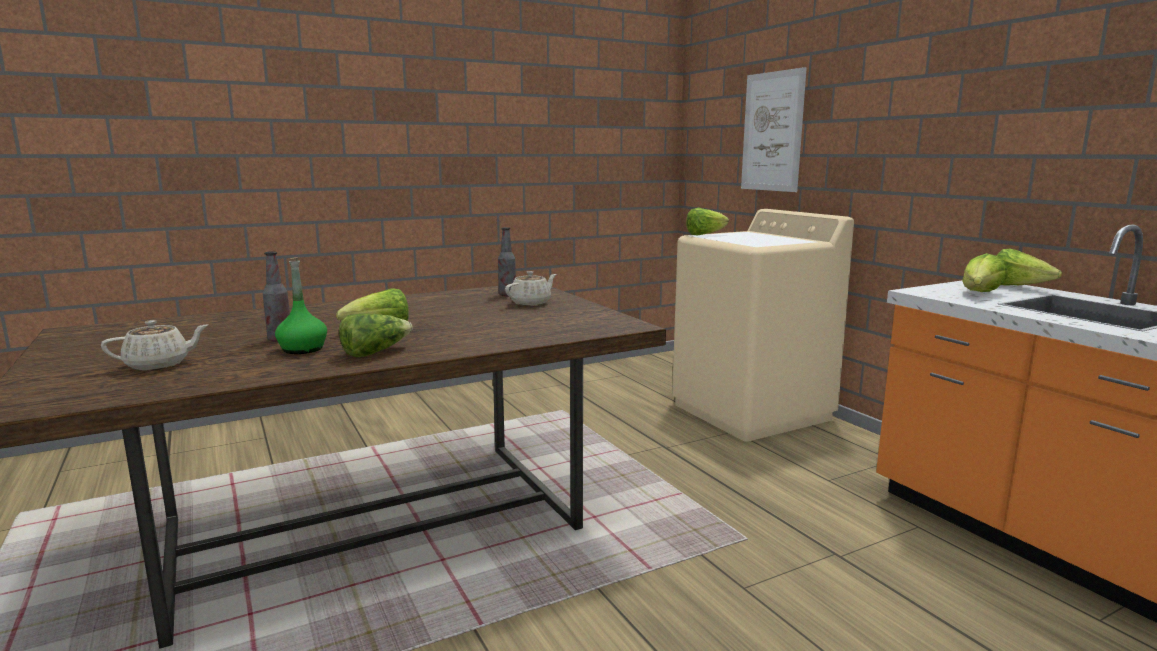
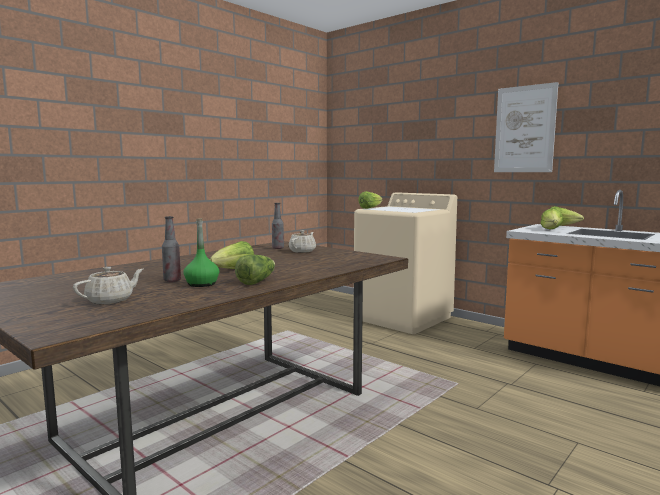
camera: 20 degrees left, 5 degrees down
picture [741,67,807,192] -> picture moved to [494,82,559,172]

